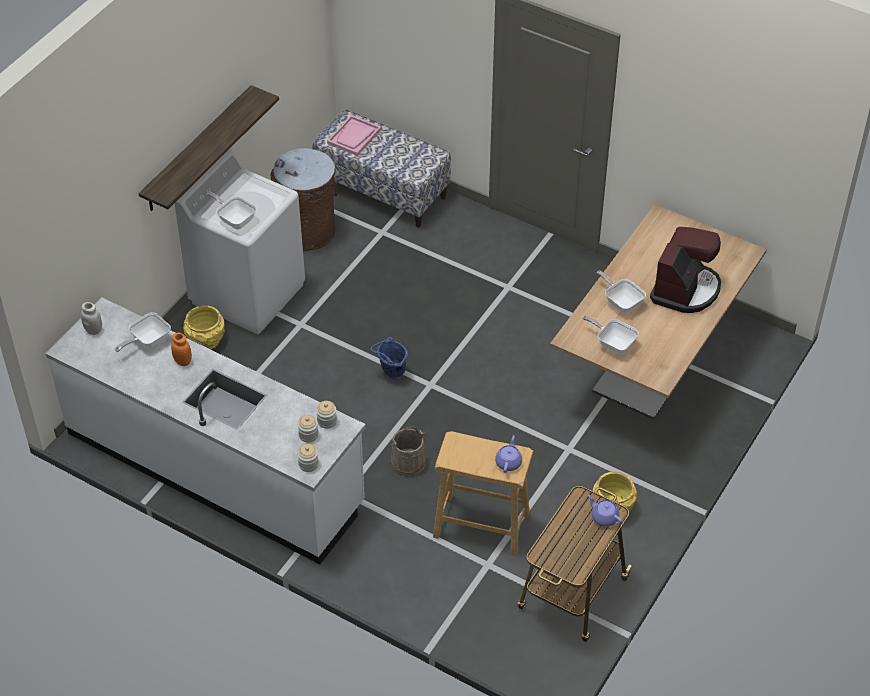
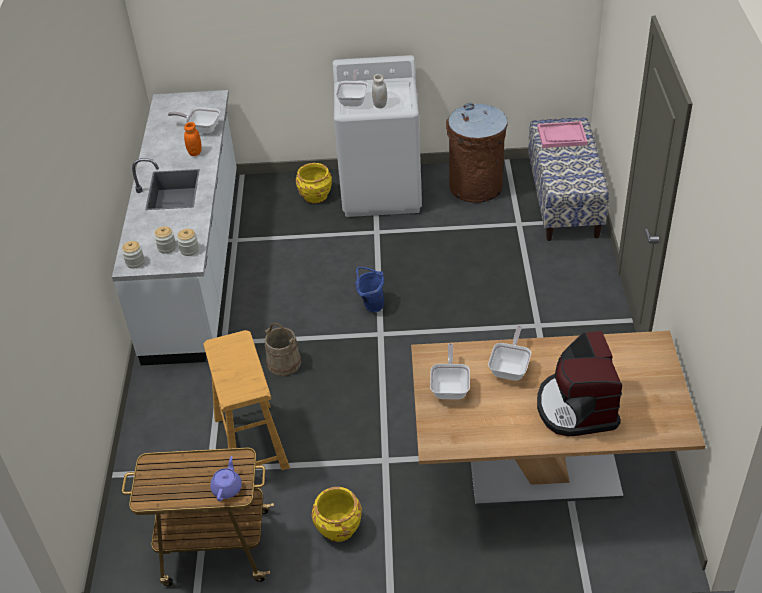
camera: 60 degrees right, 5 degrees down
white jar [81,302,102,335] -> white jar moved to [372,74,387,108]
shelf [139,85,279,211] -> none
purple teapot [495,435,522,473] -> none
coffee machine [650,227,721,313] -> coffee machine turned 90 degrees clockwise [537,331,622,437]

